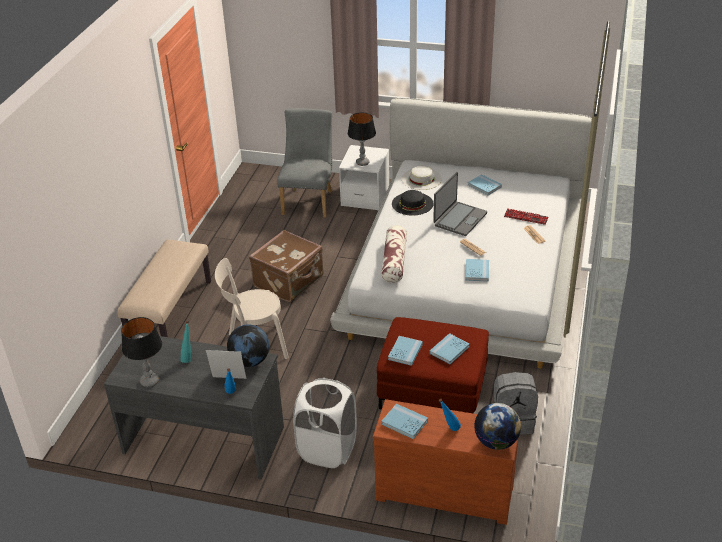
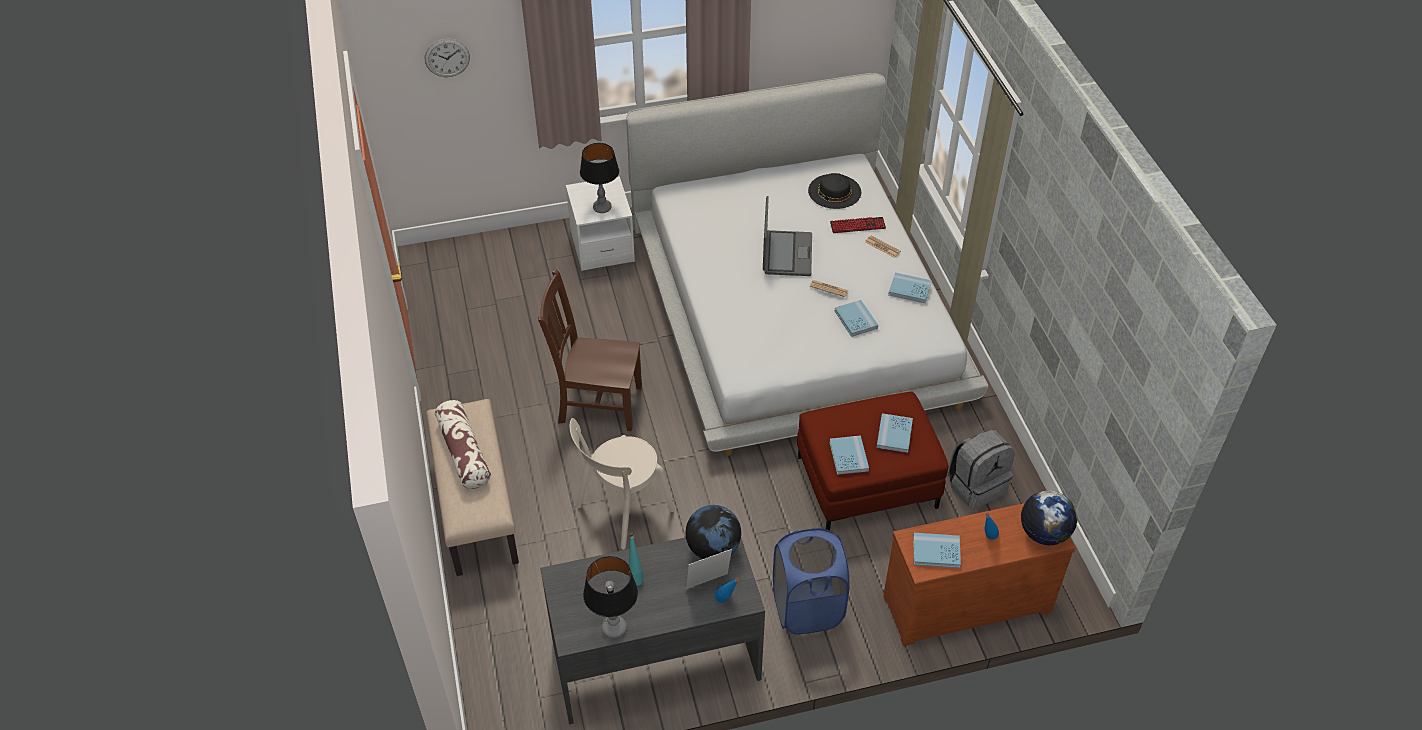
camera: 30 degrees left, 10 degrees up
brown suitcase [249,230,324,302] -> brown chair [538,269,642,431]
grey chair [277,108,333,218] -> none
white laundry basket [293,378,357,468] -> blue laundry basket [773,528,850,635]
pillow [381,225,407,283] -> pillow moved to [435,400,491,489]
black hat [392,190,434,216] -> black hat moved to [808,173,861,209]
white hat [402,166,442,190] -> none
blue book [468,174,502,195] -> blue book moved to [888,273,932,303]
none -> wall clock [425,39,470,77]

